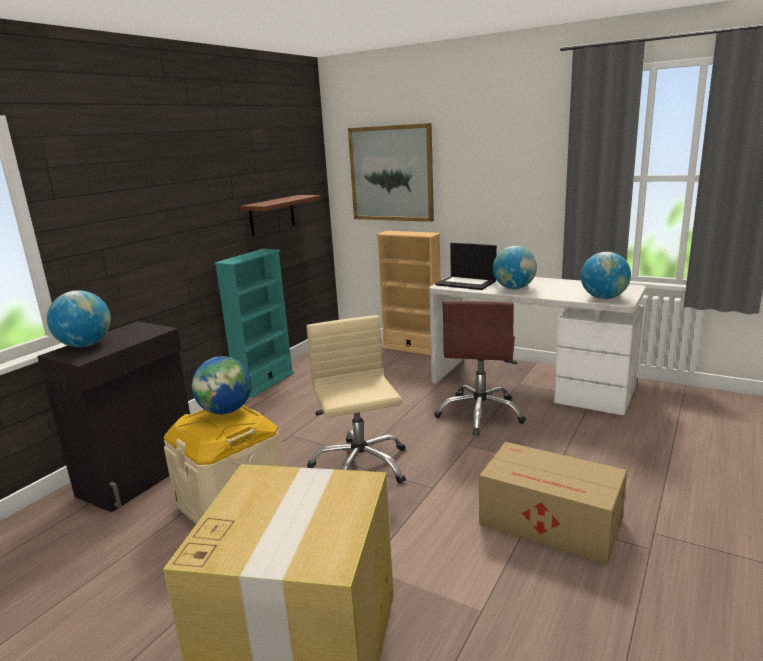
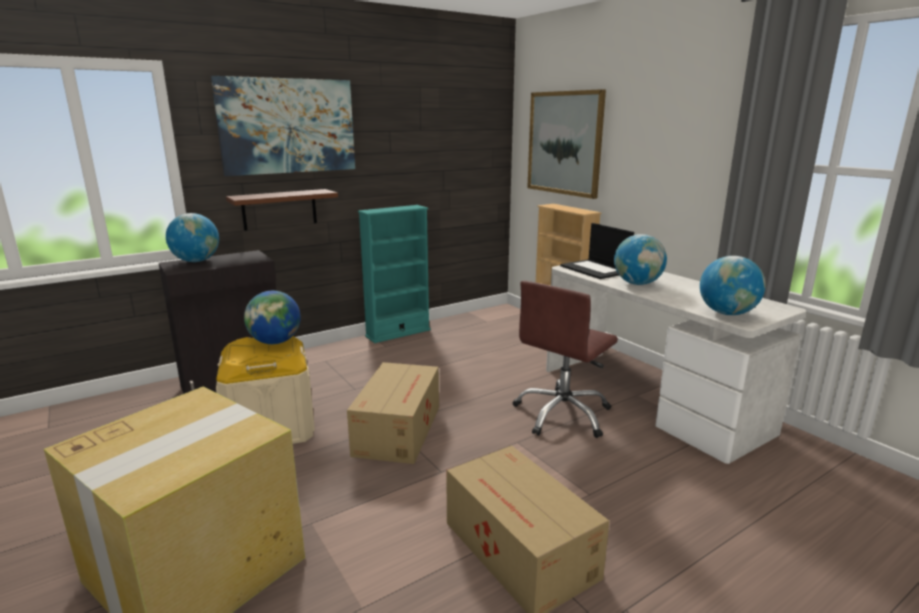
camera: 25 degrees right, 0 degrees up
brown shelf [240,195,321,236] -> brown shelf moved to [226,189,338,231]
beige office chair [306,315,406,484] -> cardboard box [347,362,439,464]
none -> picture [211,76,355,176]

